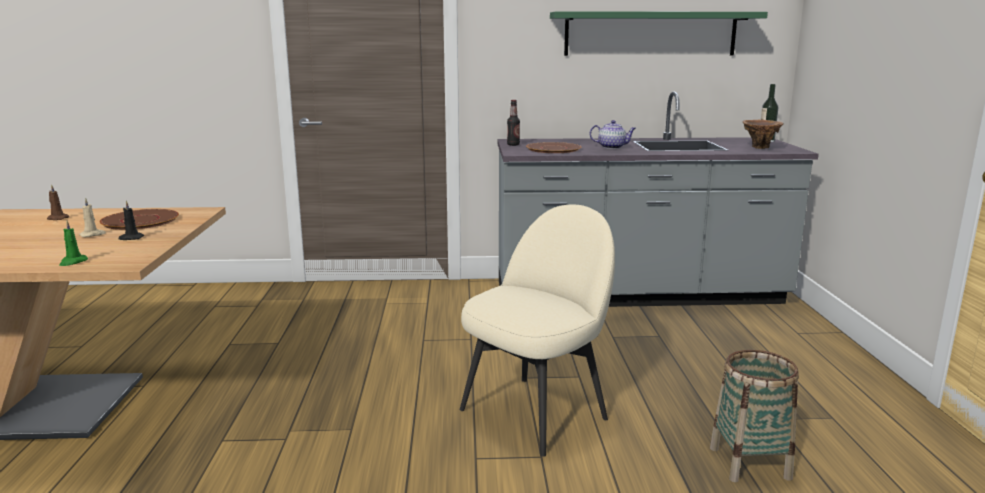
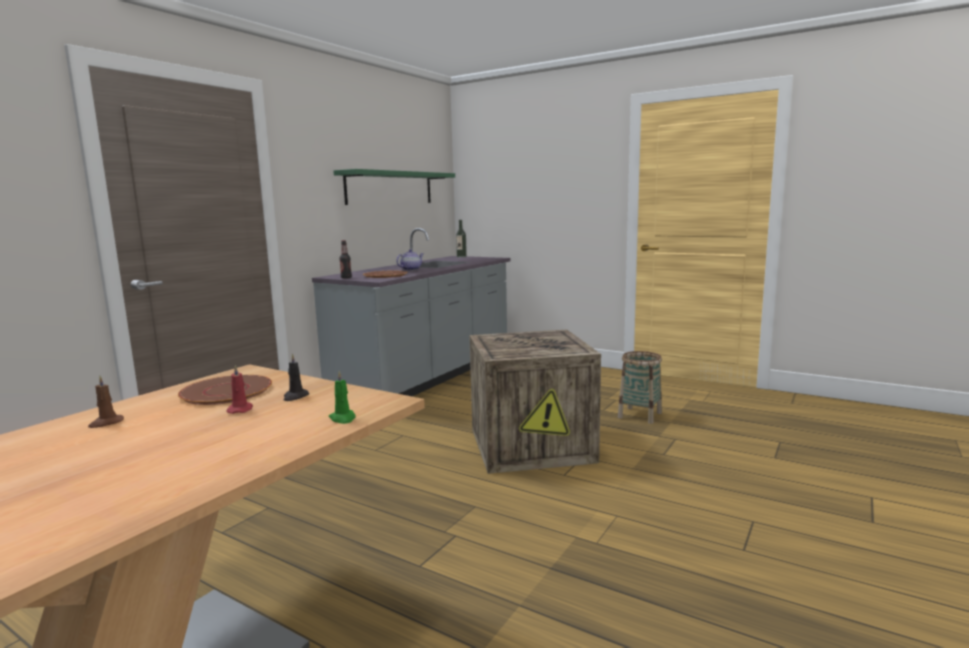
camera: 55 degrees left, 5 degrees down
beige candle [79,198,106,237] -> red candle [226,365,253,414]
beige chair [460,205,615,457] -> crate [469,330,601,474]
brown vase [742,120,784,149] -> none

